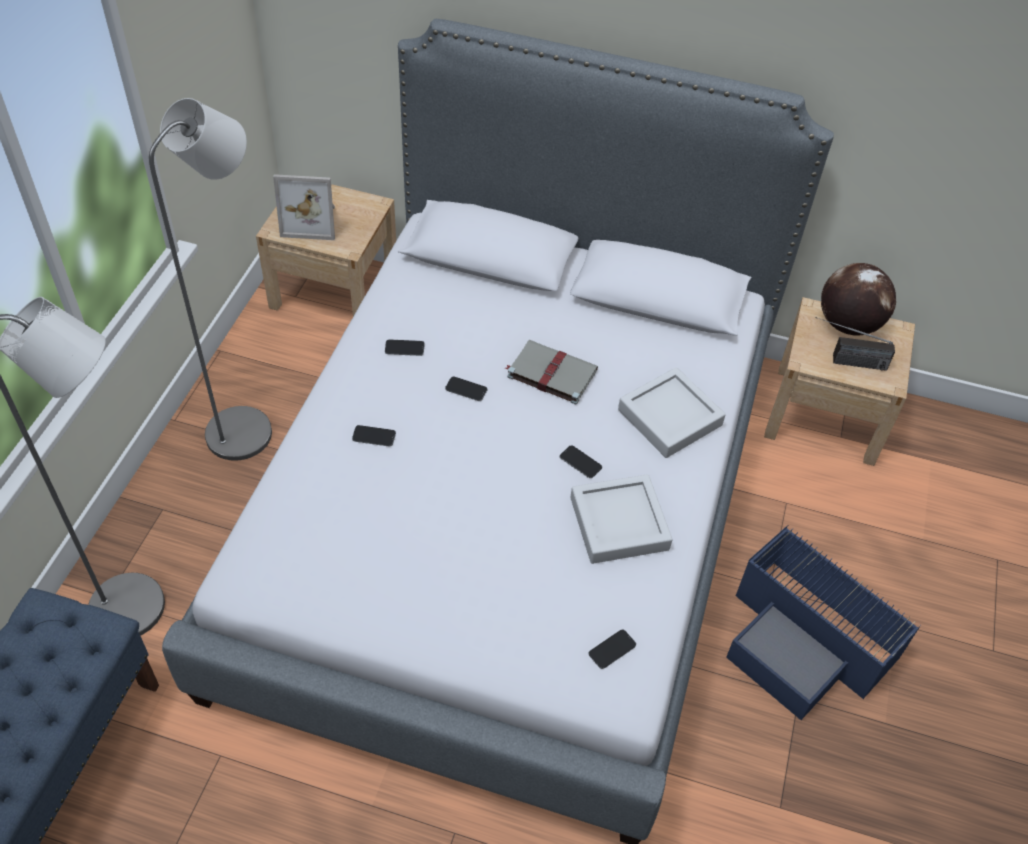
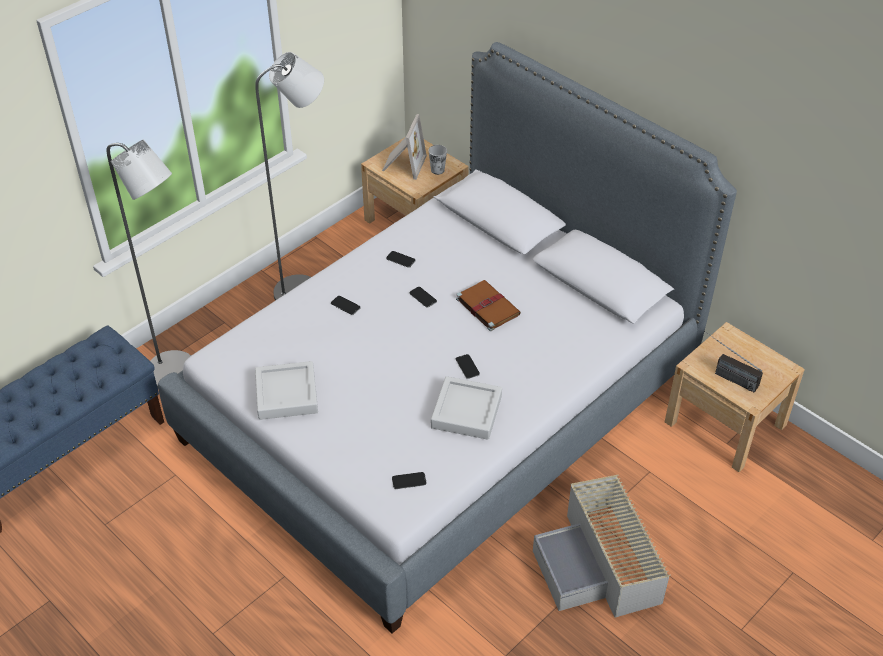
camera: 30 degrees right, 5 degrees down
picture frame [273,174,335,240] -> picture frame turned 105 degrees counterclockwise [382,114,427,180]
grey book [505,340,598,405] -> brown book [456,280,521,331]
grey tray [618,367,726,458] -> grey tray moved to [255,361,318,420]
blue storage box [726,525,921,720] -> grey storage box [533,475,671,618]
globe [821,263,896,336] -> none
none -> cup [428,145,447,175]

